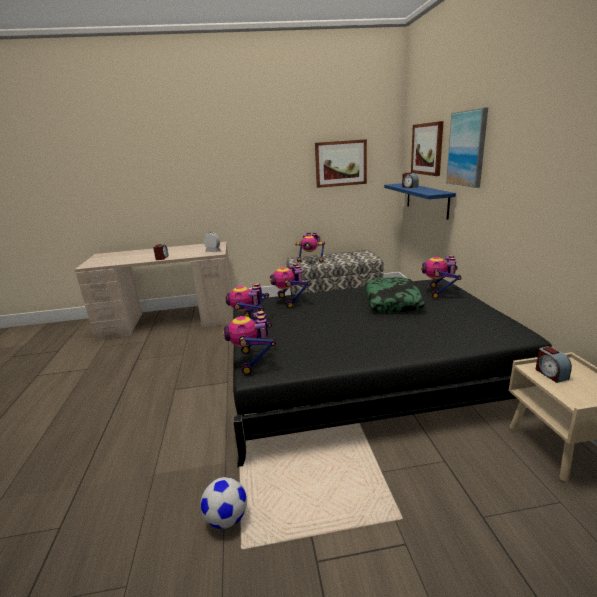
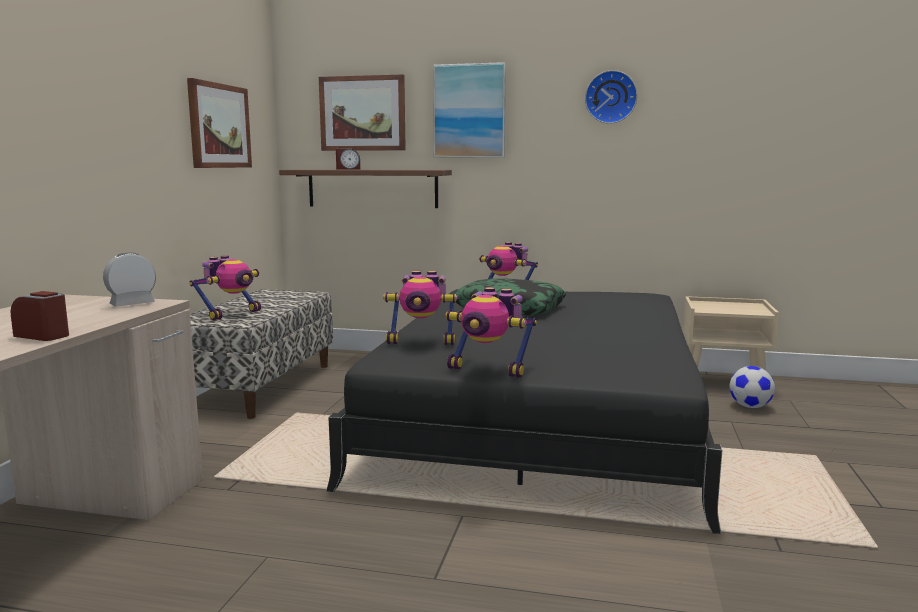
camera: 70 degrees left, 10 degrees down
football [200,477,247,529] -> football moved to [730,366,775,408]
toy robot [223,311,276,375] -> none
blue shelf [384,183,456,220] -> brown shelf [279,170,452,208]
alarm clock [536,346,572,383] -> none
none -> wall clock [585,70,637,124]

